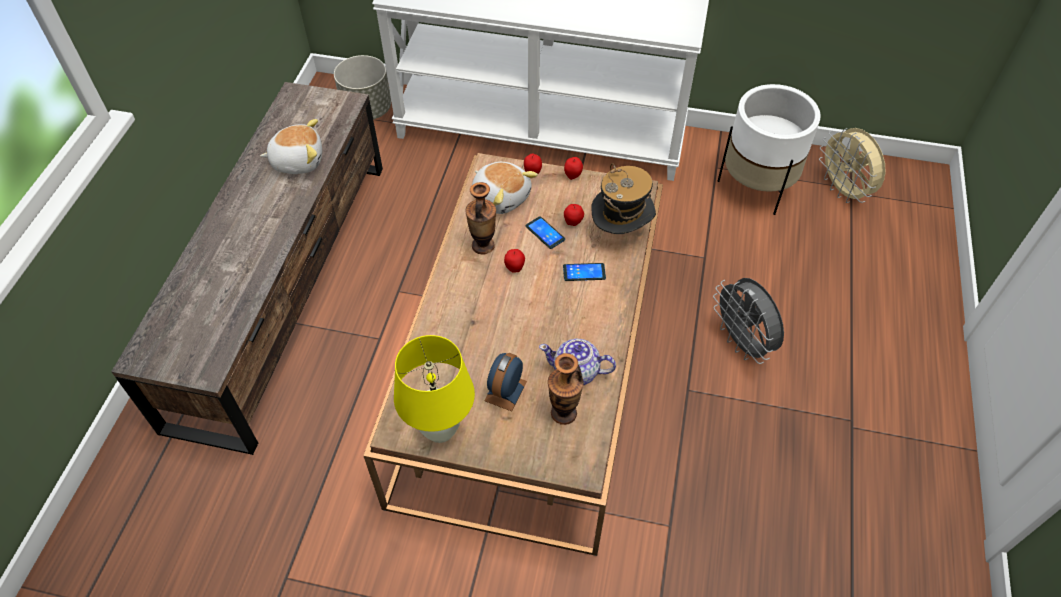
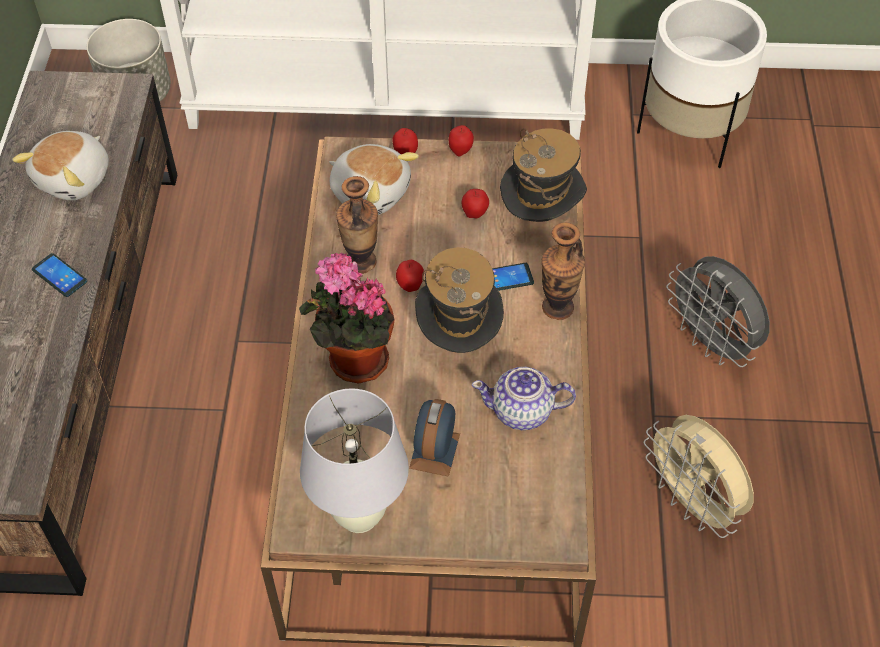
camera: 10 degrees left, 0 degrees up
plush toy [260,119,322,174] -> plush toy turned 135 degrees clockwise [12,131,109,200]
yellow table lamp [394,335,475,443] -> white table lamp [300,388,409,533]
phone [526,216,565,249] -> phone moved to [32,253,87,297]
vase [548,353,584,425] -> vase moved to [542,222,585,320]
beige fan [819,128,886,203] -> beige fan moved to [644,415,754,538]
none -> potted plant [299,253,394,383]
none -> hat [415,247,504,353]

